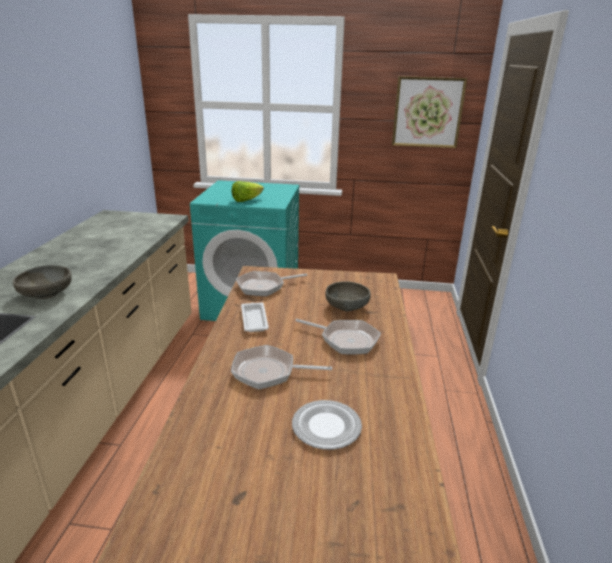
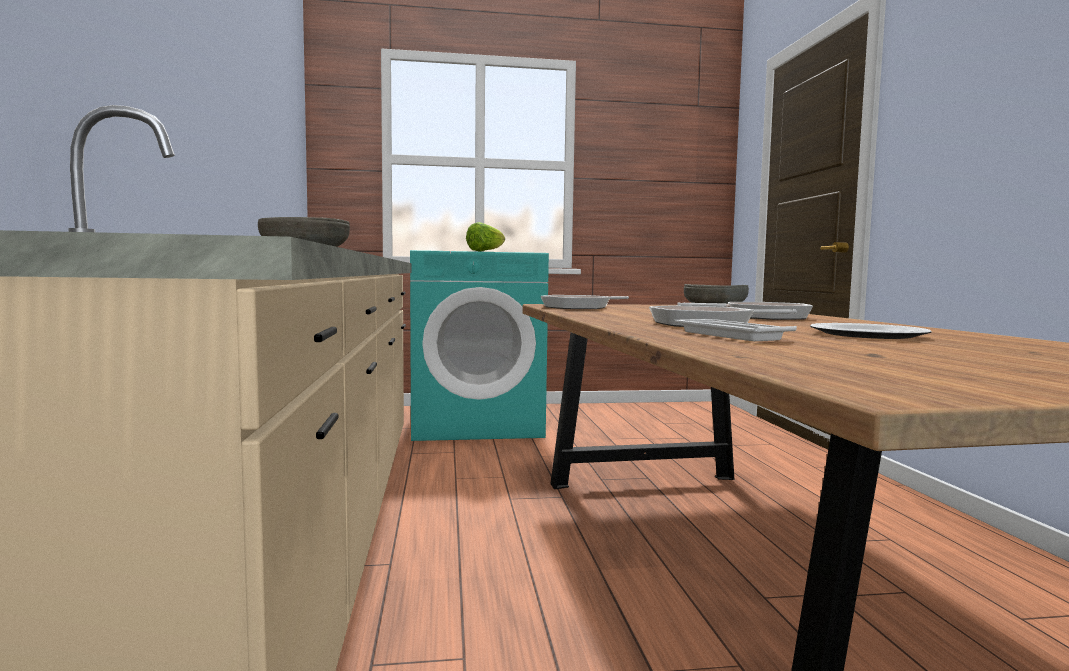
camera: 15 degrees left, 20 degrees down
white tray [241,303,269,332] -> white tray moved to [674,319,797,341]
picture [392,76,467,148] -> none

